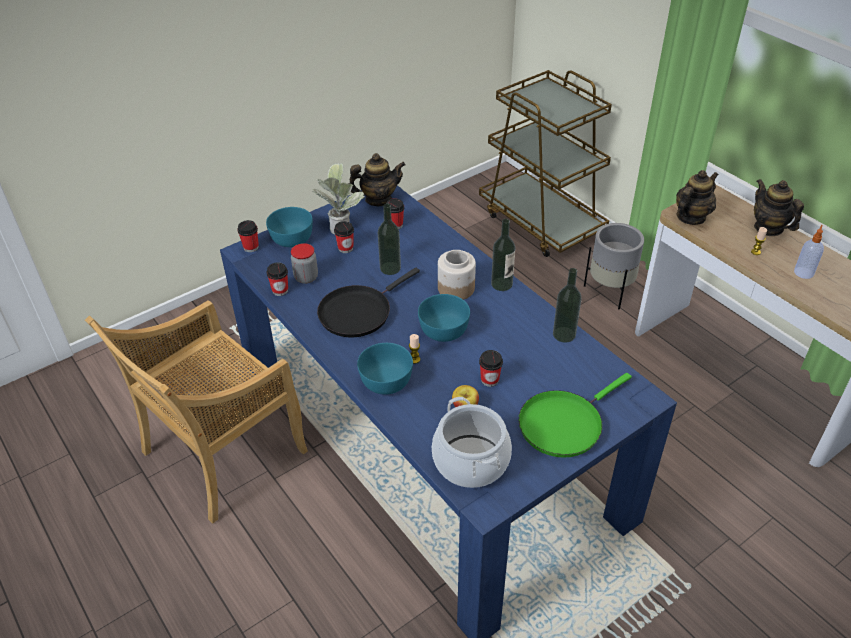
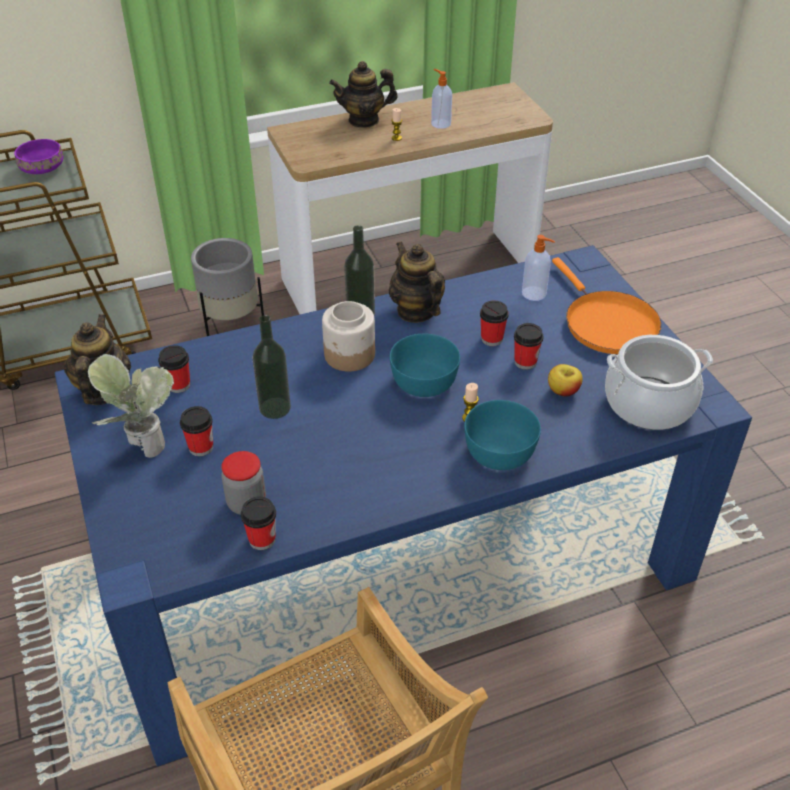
camera: 75 degrees left, 0 degrees up
cup [237,220,259,252] -> cup moved to [480,301,509,346]
turquoise bowl [266,207,313,247] -> none
black frying pan [317,268,420,337] -> none
green frying pan [519,373,632,458] -> orange frying pan [552,257,661,354]
bottle [553,268,581,343] -> none
teapot [676,170,719,225] -> teapot moved to [389,241,445,323]
none -> purple bowl [14,139,63,174]
none -> soap dispenser [522,235,555,301]

